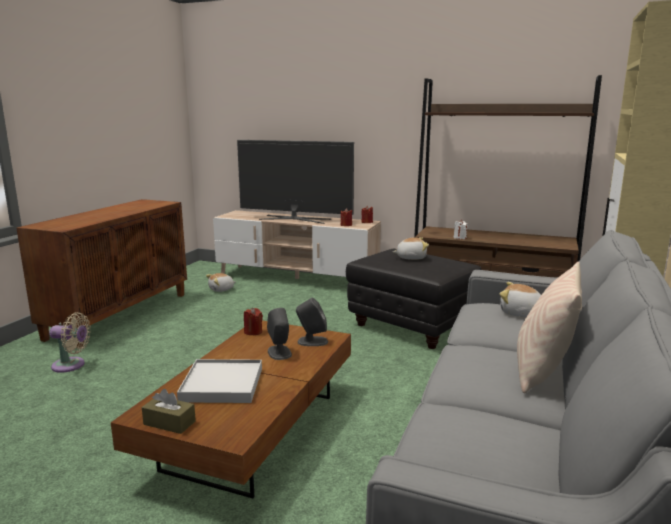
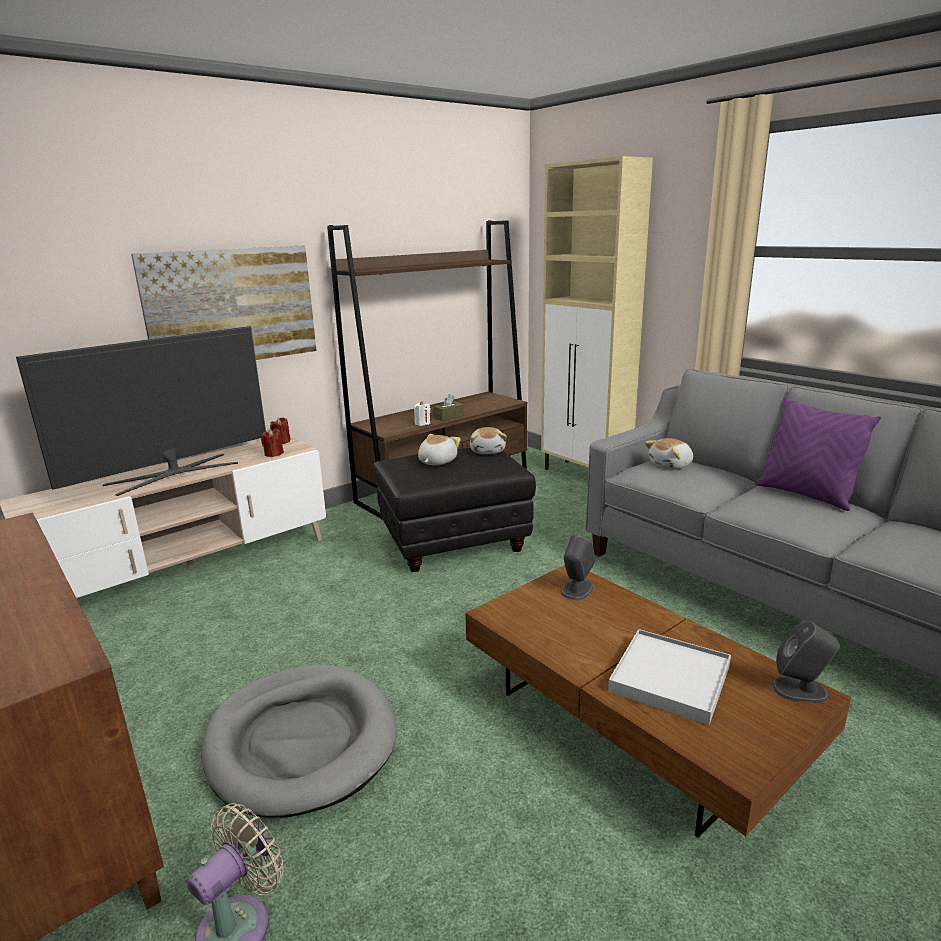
camera: 60 degrees left, 5 degrees up
brown tissue box [142,389,196,434] -> brown tissue box moved to [433,394,464,421]
plush toy [206,273,236,292] -> plush toy moved to [470,427,507,454]
red candle [244,308,263,335] -> none
grey speaker [267,308,292,360] -> grey speaker moved to [772,621,840,703]
beige pillow [517,262,582,393] -> purple pillow [755,397,881,511]
none -> picture [131,246,317,360]
none -> grey dog bed [202,665,397,818]

